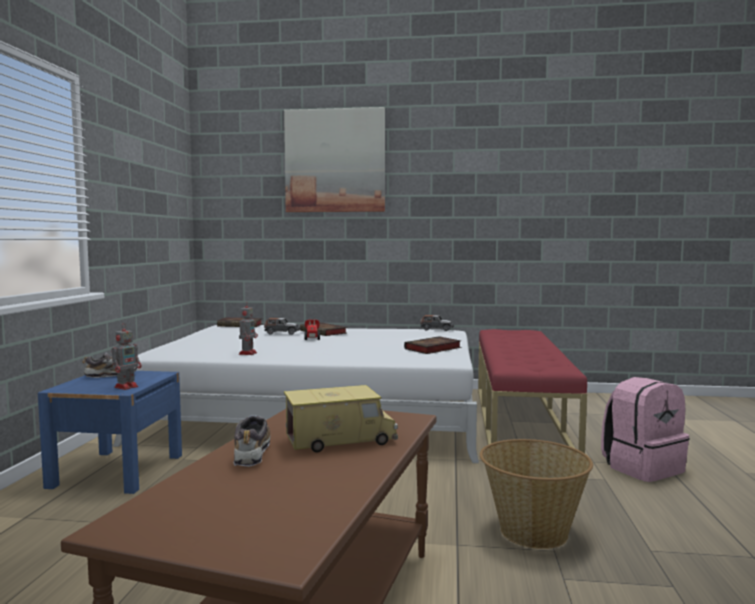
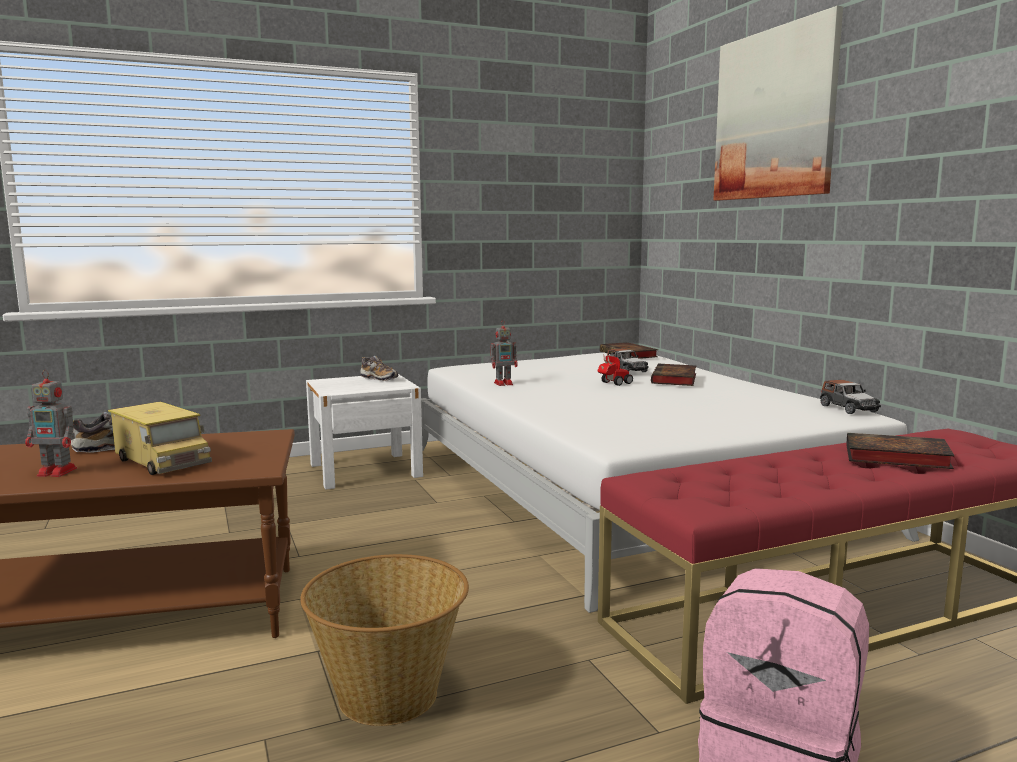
camera: 60 degrees right, 5 degrees up
blue nightstand [38,371,182,494] -> white nightstand [306,374,423,490]
toy robot [112,324,141,390] -> toy robot moved to [25,370,80,477]
book [404,336,461,354] -> book moved to [847,433,954,469]

